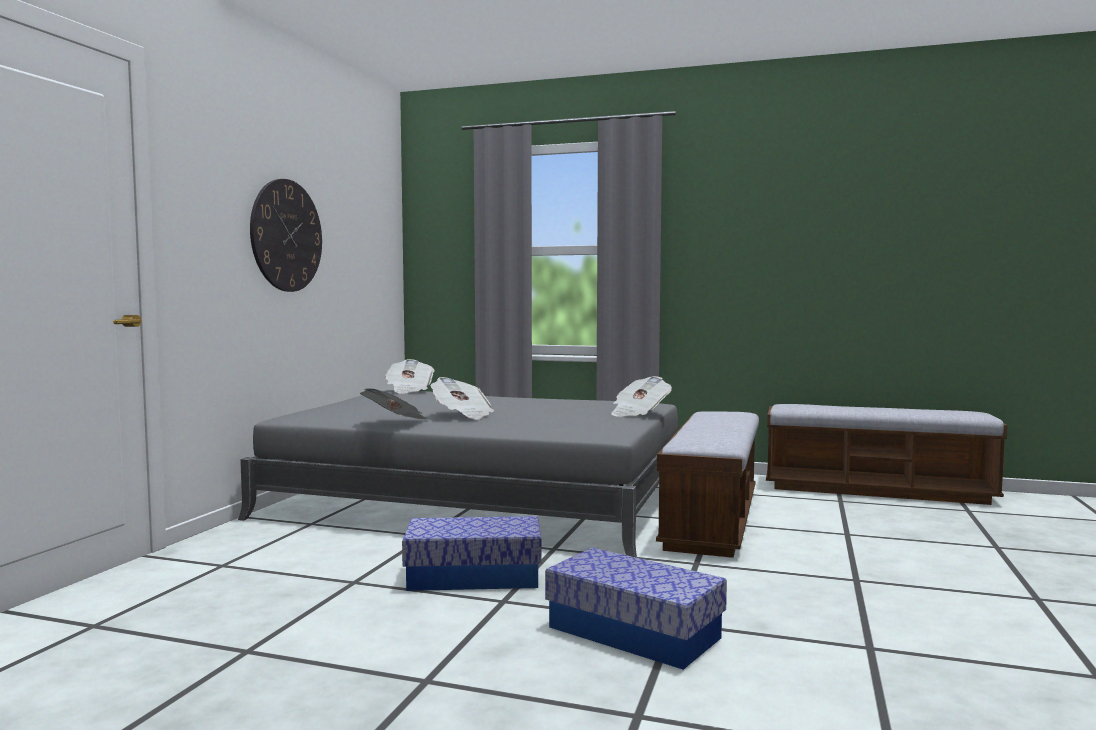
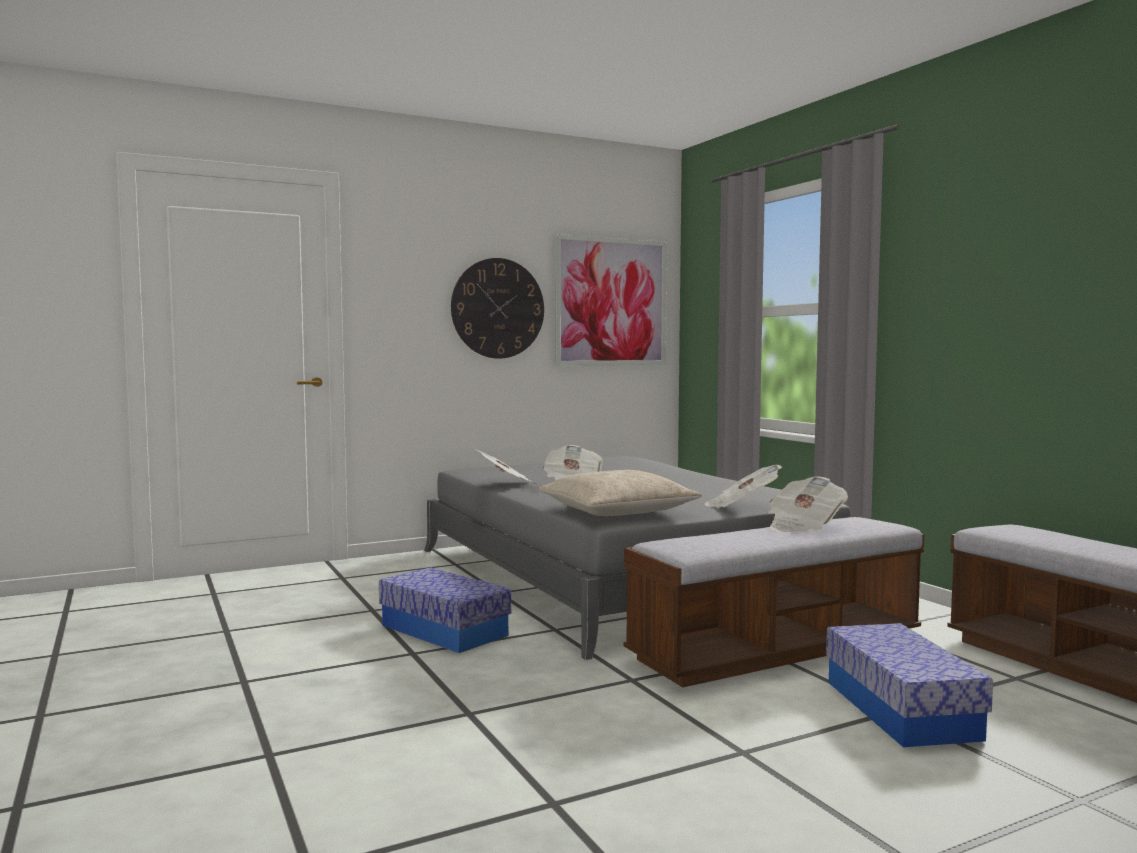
camera: 45 degrees right, 0 degrees up
newspaper [385,359,434,394] -> newspaper moved to [768,476,848,532]
storage box [545,548,727,670] -> storage box moved to [826,623,993,747]
none -> beige pillow [538,470,702,516]
none -> picture [555,234,667,366]

